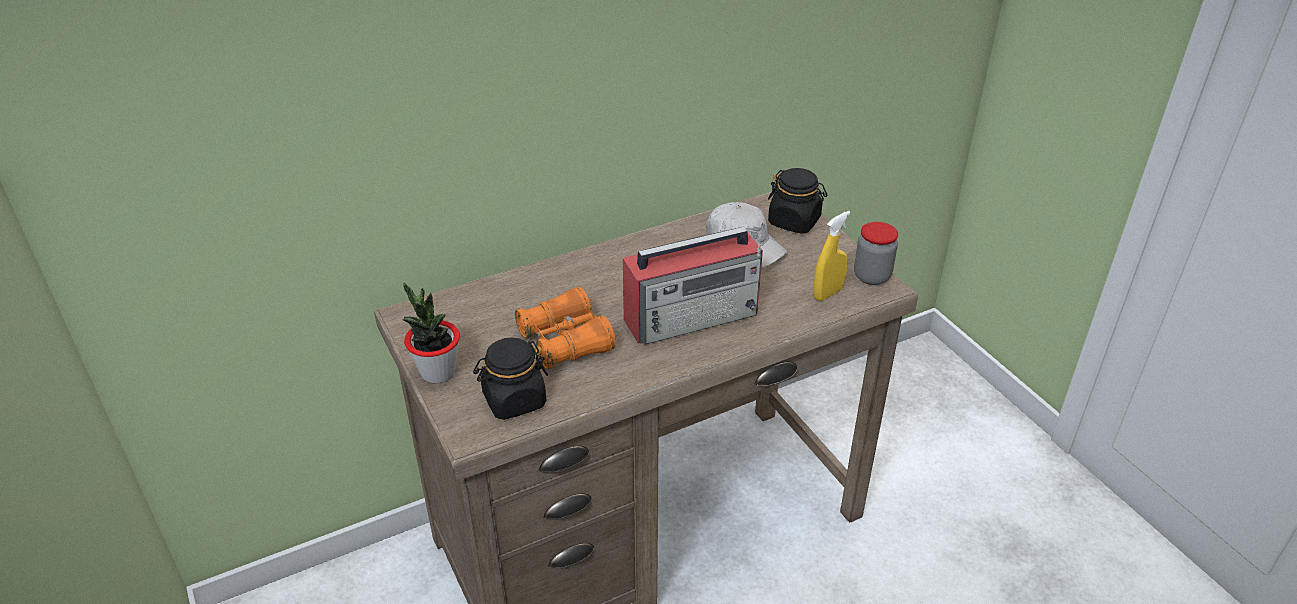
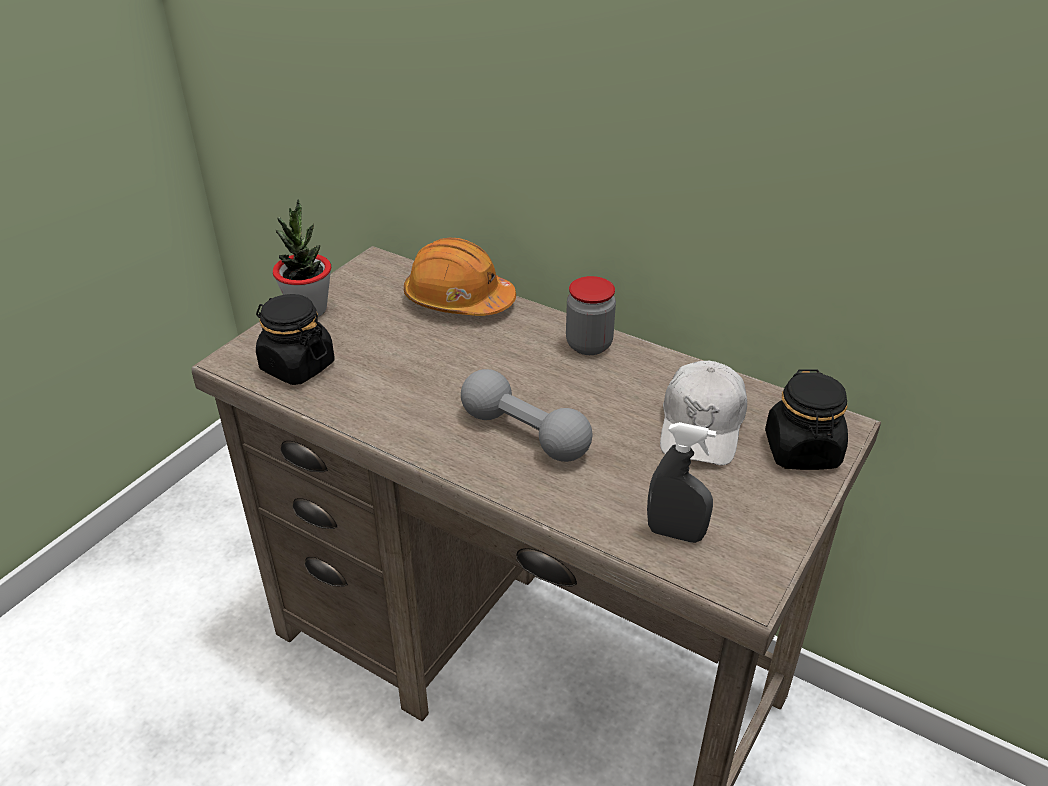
camera: 60 degrees right, 0 degrees up
orange binoculars [515,287,616,370] -> none
radio [623,227,763,345] -> grey dumbbell [461,369,593,462]
yellow spray bottle [813,211,850,301] -> grey spray bottle [647,422,717,543]
jar [854,222,898,285] -> jar moved to [566,276,616,355]
none -> orange hard hat [404,238,516,316]

